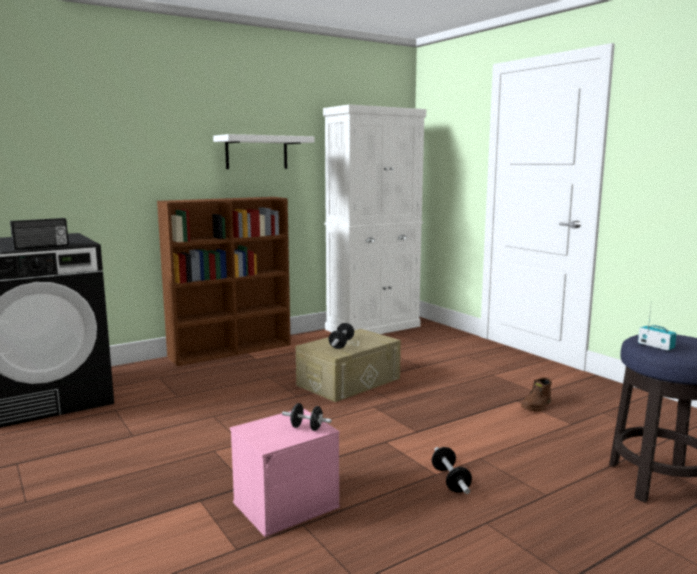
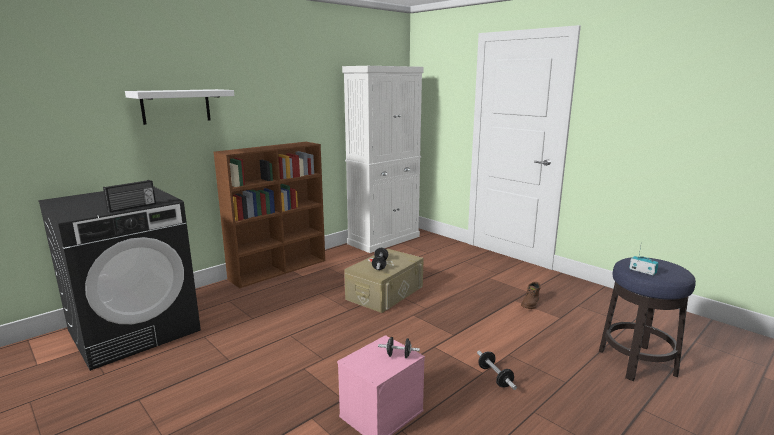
camera: 10 degrees left, 5 degrees up
white shelf [213,134,314,169] -> white shelf moved to [125,89,234,125]

